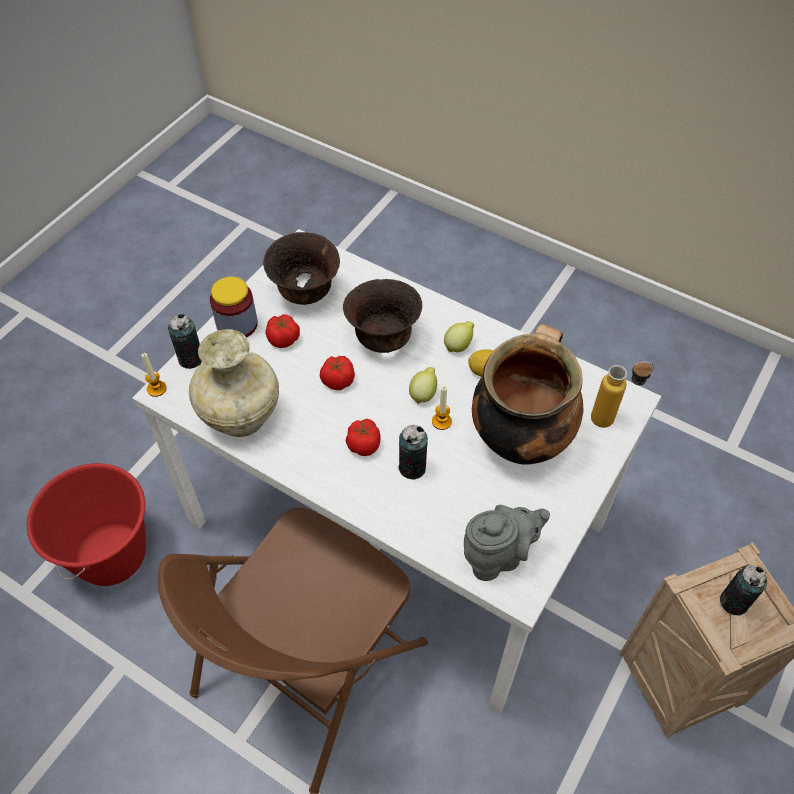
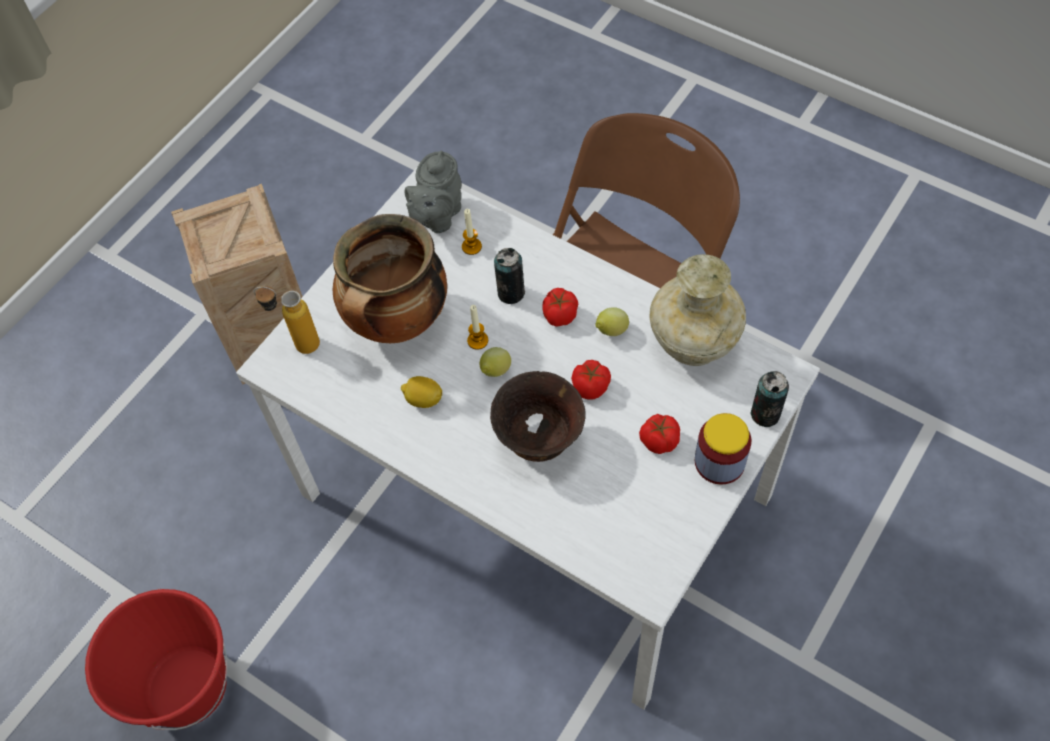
camera: 175 degrees left, 5 degrees up
red bucket [27,463,146,586] -> red bucket moved to [85,589,228,730]
candle [141,353,167,397] -> candle moved to [462,209,482,255]
brown bowl [263,232,340,305] -> none
lemon [444,321,474,352] -> lemon moved to [595,307,629,336]
grey teapot [464,505,550,581] -> grey teapot turned 45 degrees counterclockwise [404,150,461,233]
can [720,565,767,616] -> none

